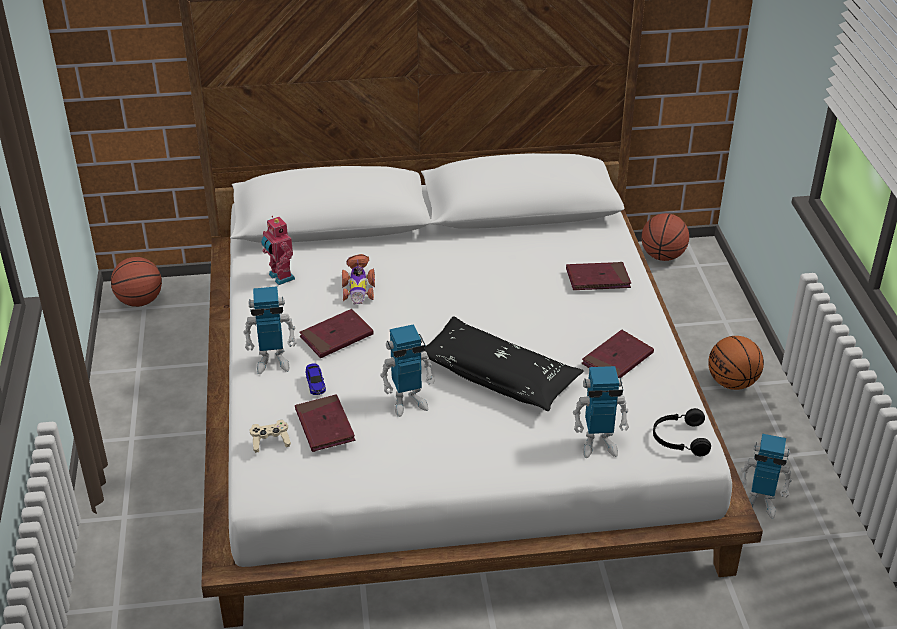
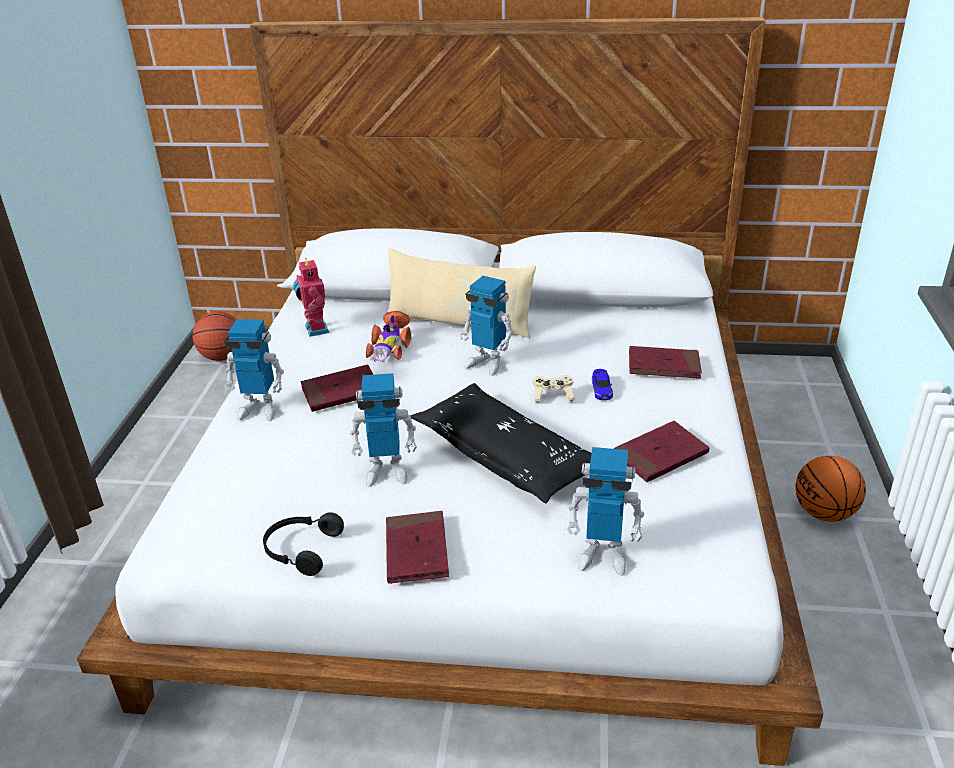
camera: 15 degrees right, 5 degrees down
beige game controller [250,420,291,453] -> beige game controller moved to [533,375,575,404]
red book [295,394,355,452] -> red book moved to [386,511,449,584]
toy car [305,363,326,395] -> toy car moved to [592,369,613,400]
basketball [641,213,689,261] -> none
black headphones [653,408,711,456] -> black headphones moved to [263,512,344,576]
toy robot [741,434,792,518] -> toy robot moved to [460,276,514,376]
none -> beige pillow [387,248,536,338]

